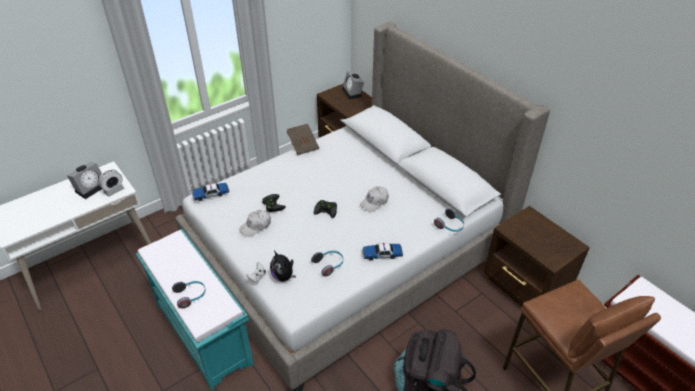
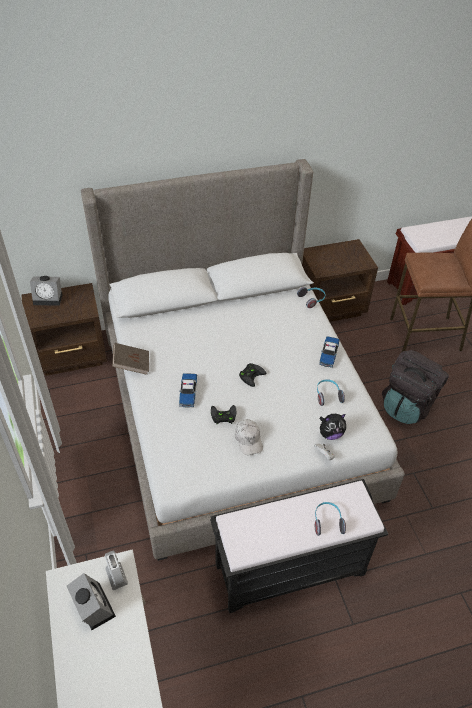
camera: 70 degrees left, 5 degrees up
turquoise bench [136,229,254,390] -> black bench [210,479,388,613]
toy car [192,183,229,201] -> toy car moved to [179,373,197,408]
white cap [360,186,389,212] -> none

